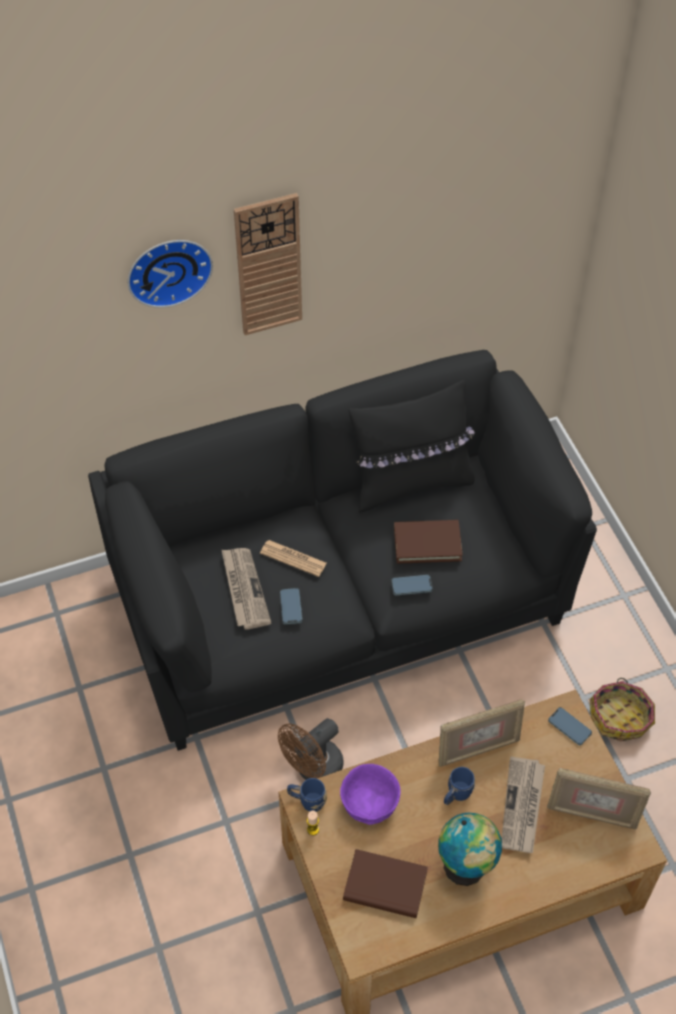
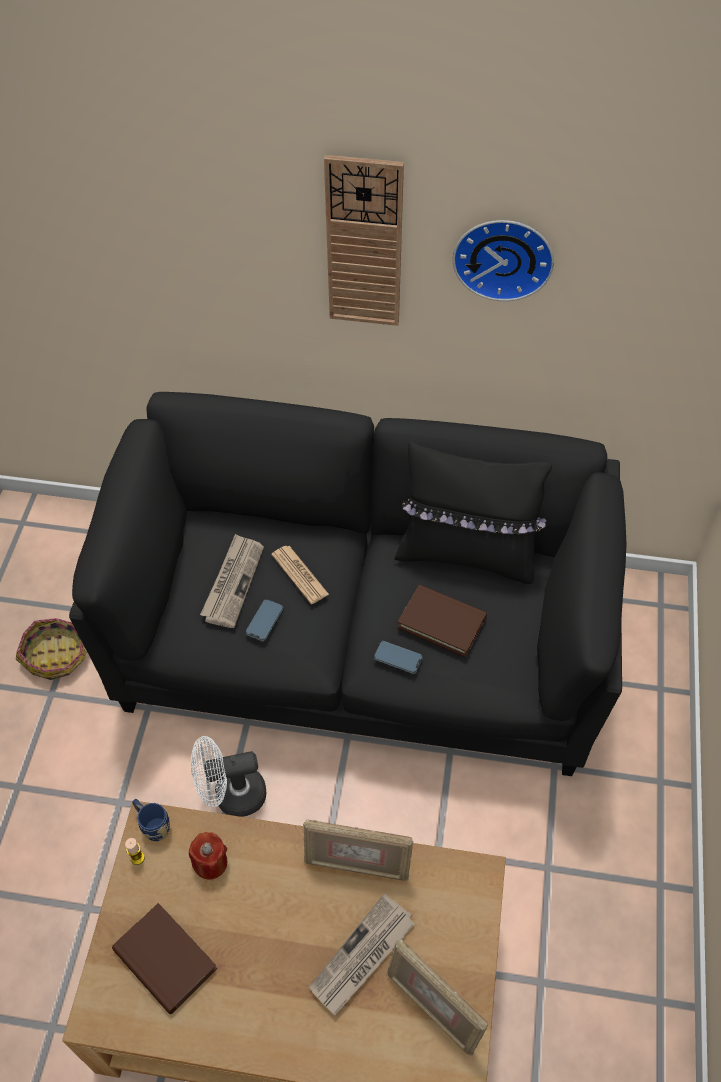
camera: 30 degrees right, 0 degrees up
wall clock [128,240,213,308] -> wall clock moved to [453,220,554,301]
brown fan [278,718,344,780] -> white fan [191,736,266,817]
purple bowl [340,764,401,825] -> red candle [189,832,227,880]
globe [438,813,502,886] -> none
blue mug [444,767,475,805] -> none
phone [548,707,592,745] -> none
basket [590,678,655,742] -> basket moved to [16,618,86,680]

